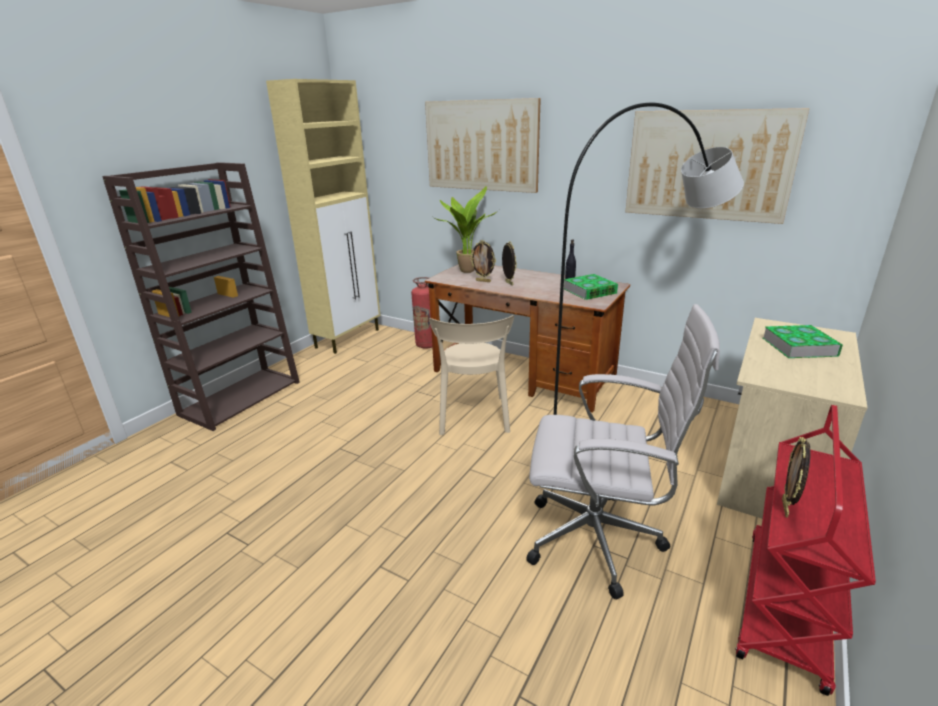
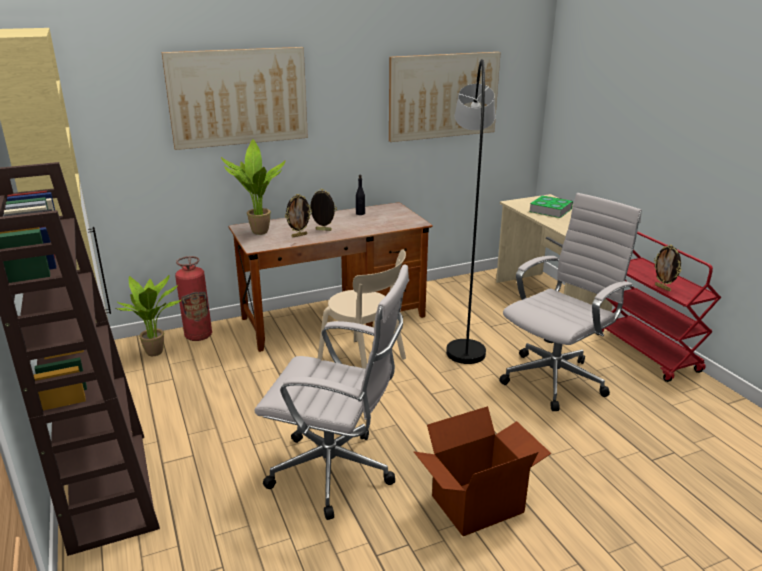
camera: 55 degrees left, 0 degrees up
book [564,274,618,300] -> none
none -> potted plant [116,275,181,356]
none -> white office chair [254,264,409,520]
none -> cardboard box [414,406,551,536]

